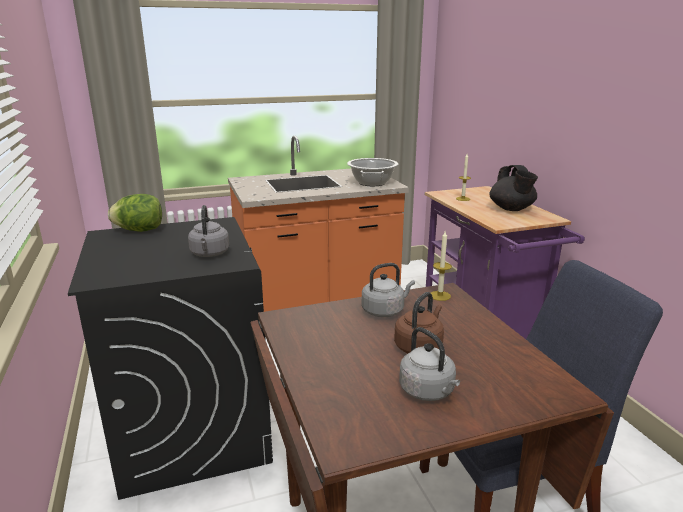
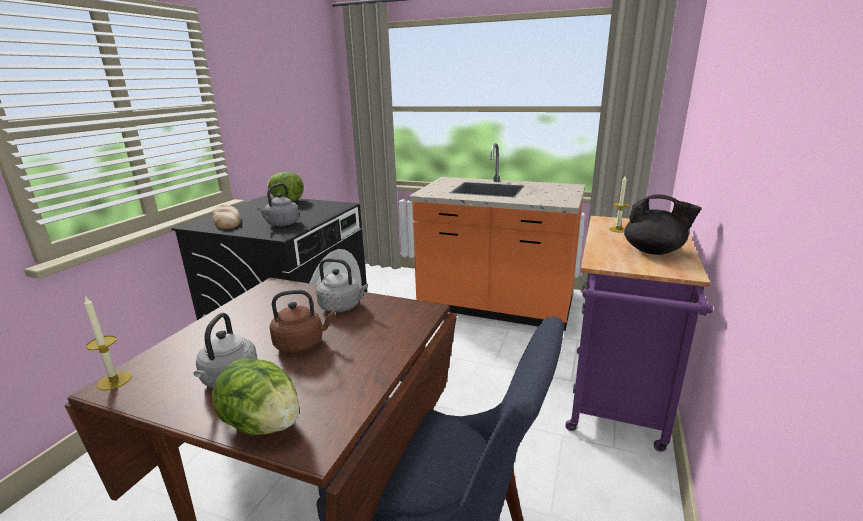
camera: 40 degrees right, 0 degrees up
cooking pot [347,158,398,186] -> none
candle [431,231,452,301] -> candle moved to [84,295,131,391]
black teapot [489,165,538,211] -> black teapot turned 90 degrees counterclockwise [624,195,702,255]
none -> bread [212,204,241,229]
none -> lettuce [212,358,299,435]

